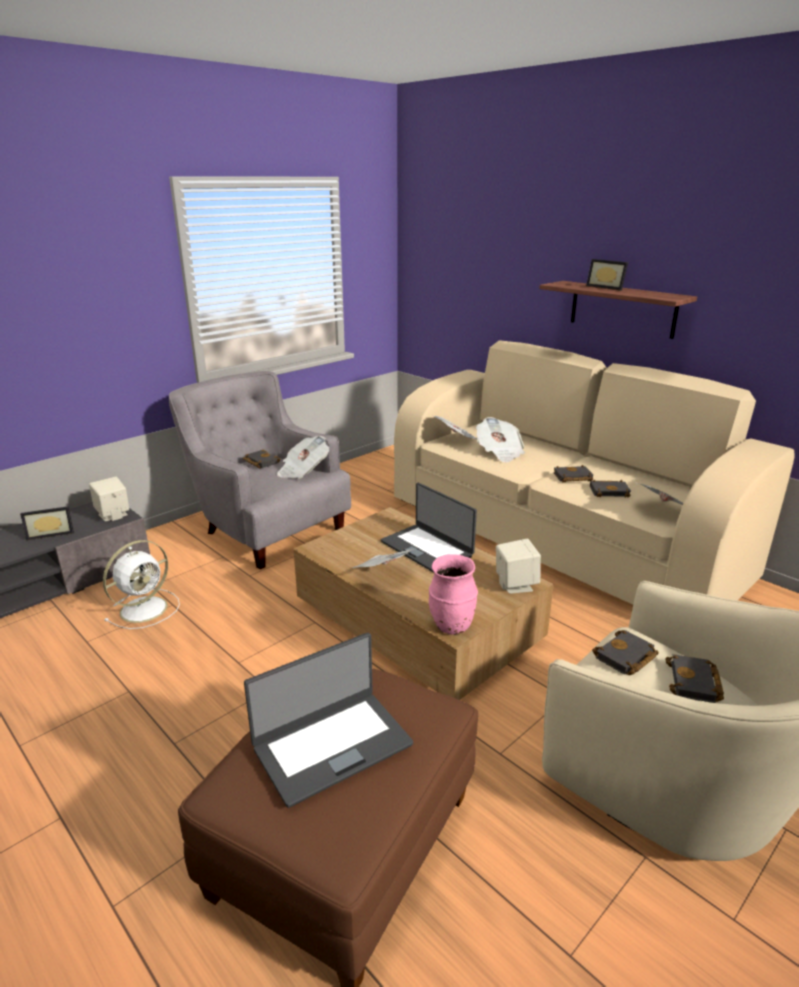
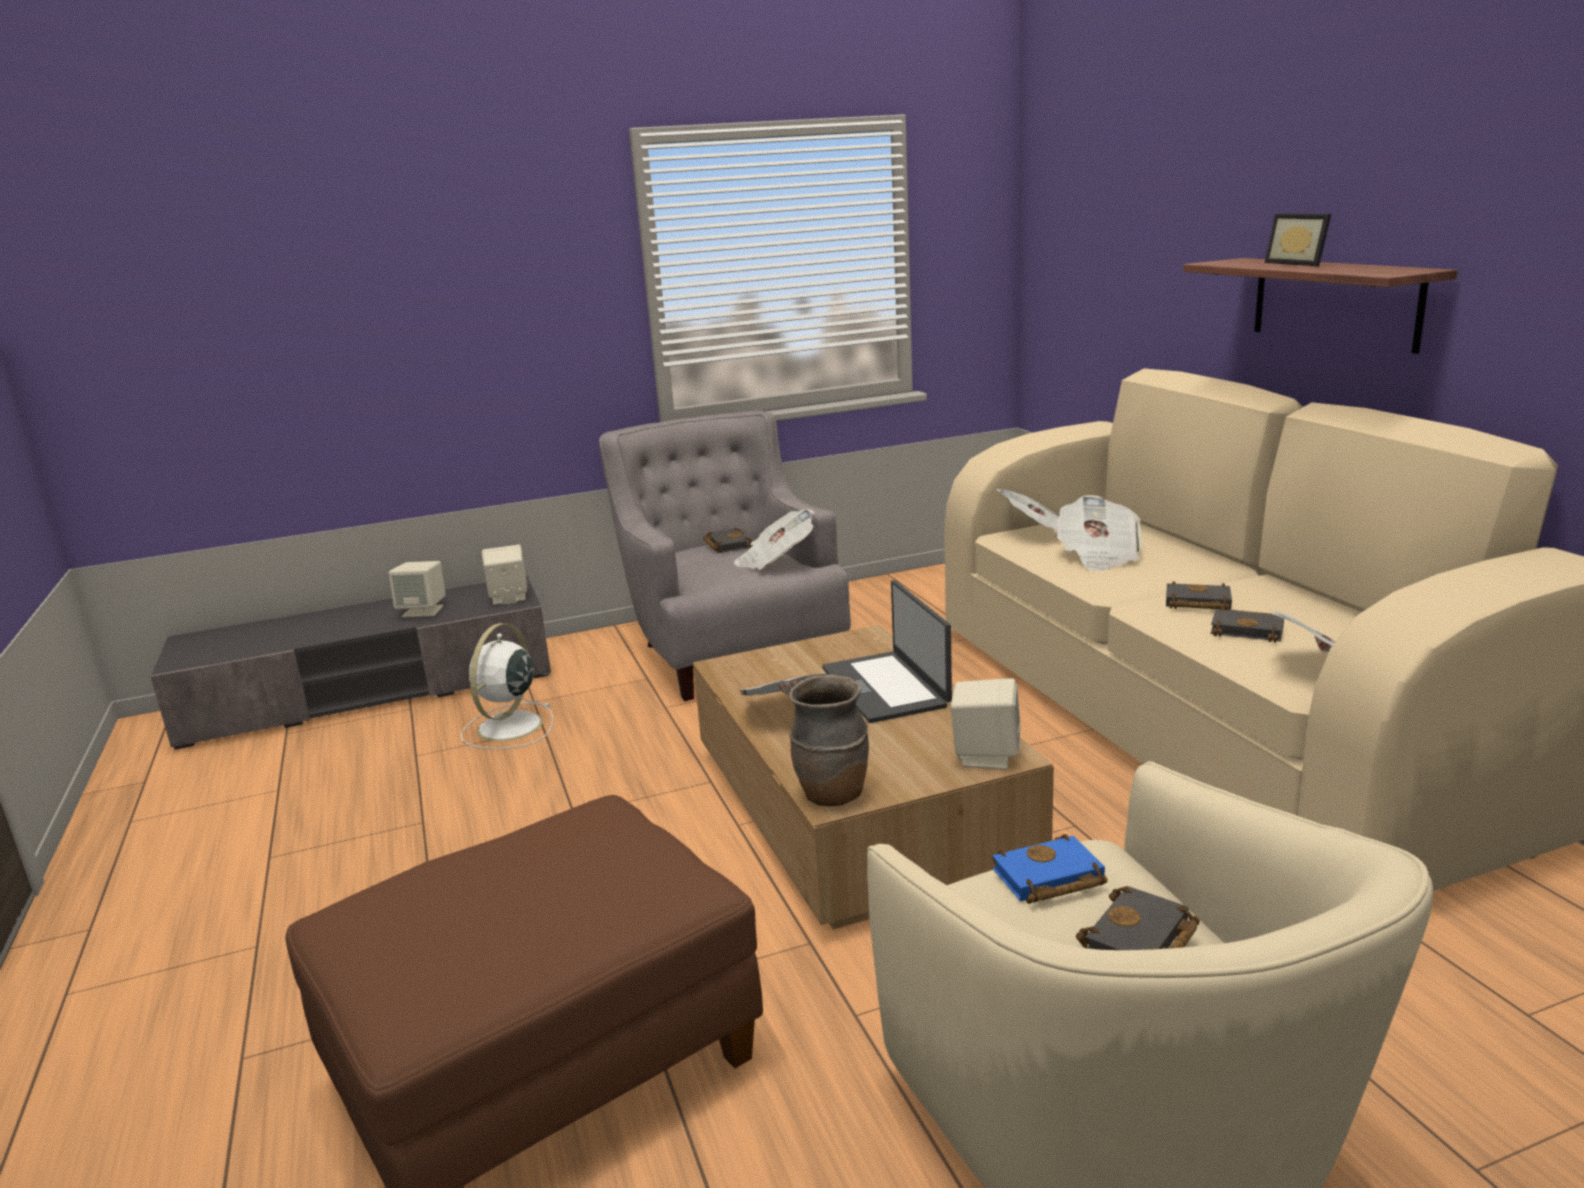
camera: 25 degrees right, 5 degrees down
picture frame [20,506,74,540] -> beige speaker [389,561,446,618]
white fan [103,540,180,629] -> white fan turned 135 degrees clockwise [461,623,553,749]
laptop [244,633,413,808] -> none
pink vase [429,554,478,635] -> brown vase [789,675,869,806]
black book [592,630,659,675] -> blue book [991,834,1108,904]

